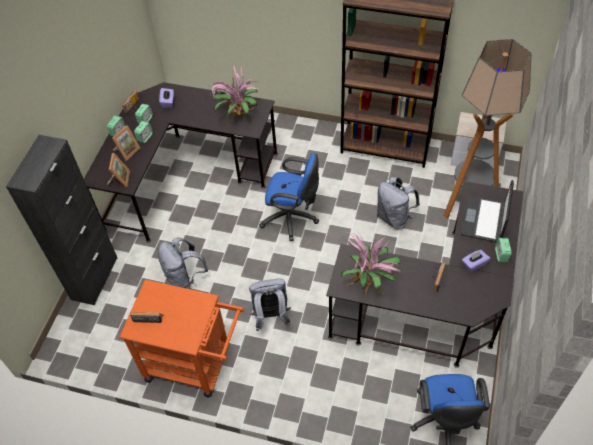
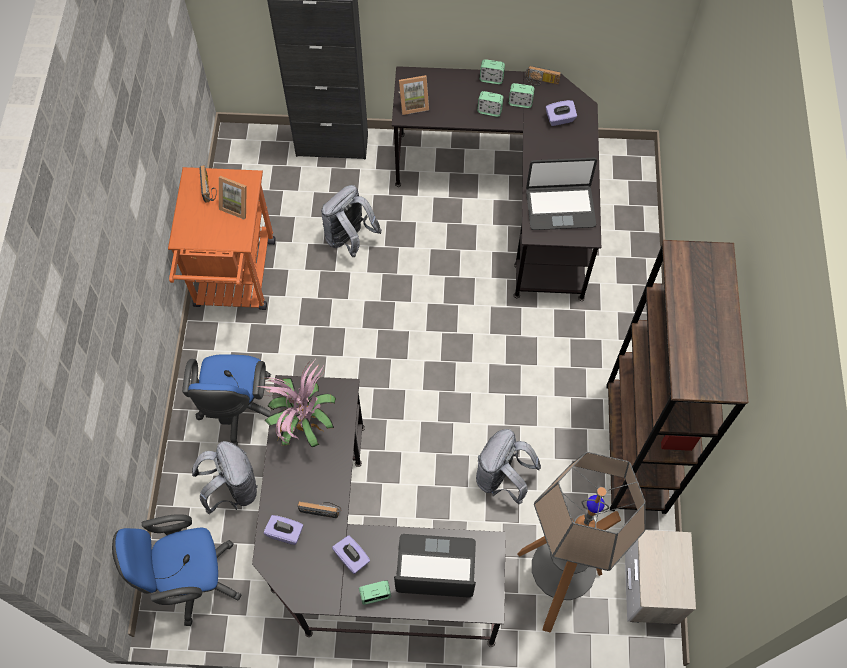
camera: 75 degrees right, 10 degrees up
picture frame [112,125,140,161] -> picture frame moved to [219,176,247,220]
potted plant [210,65,260,123] -> laptop [526,158,597,230]
grey backpack [249,278,291,331] -> grey backpack moved to [192,441,258,515]
blue office chair [259,152,319,241] -> blue office chair moved to [182,354,271,446]
none -> purple tissue box [264,515,303,545]

